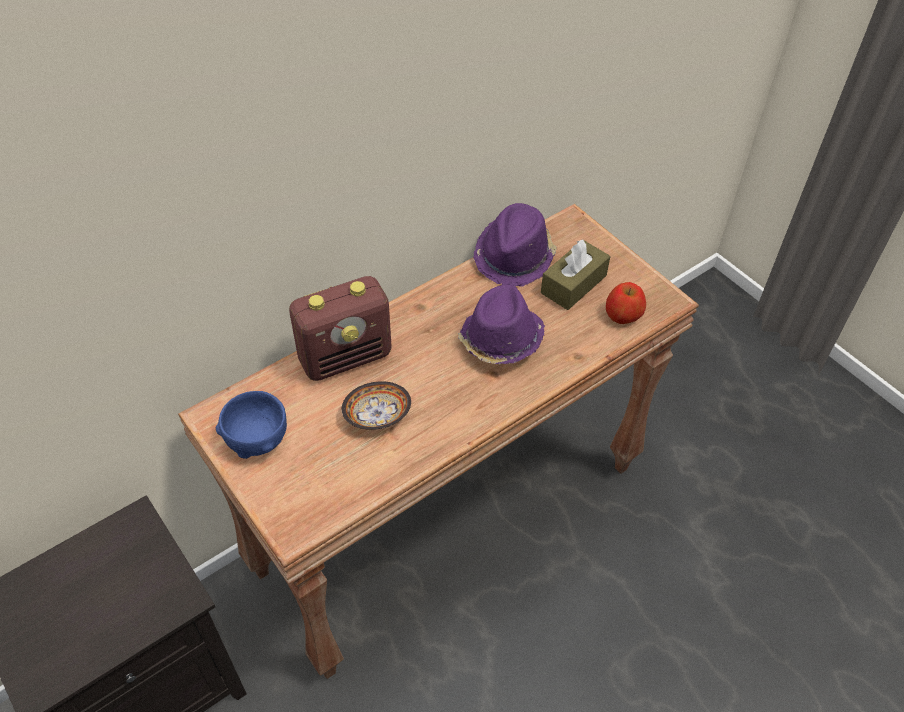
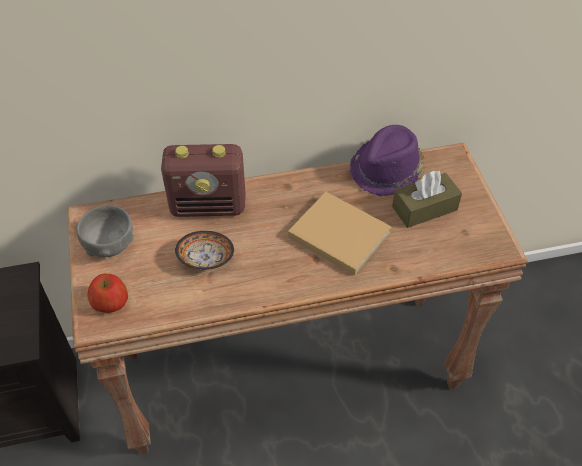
camera: 25 degrees right, 0 degrees up
blue bowl [216,391,287,459] -> grey bowl [76,205,134,257]
purple hat [458,284,545,365] -> beige book [288,192,392,275]
apple [606,282,646,324] -> apple moved to [88,274,128,313]

